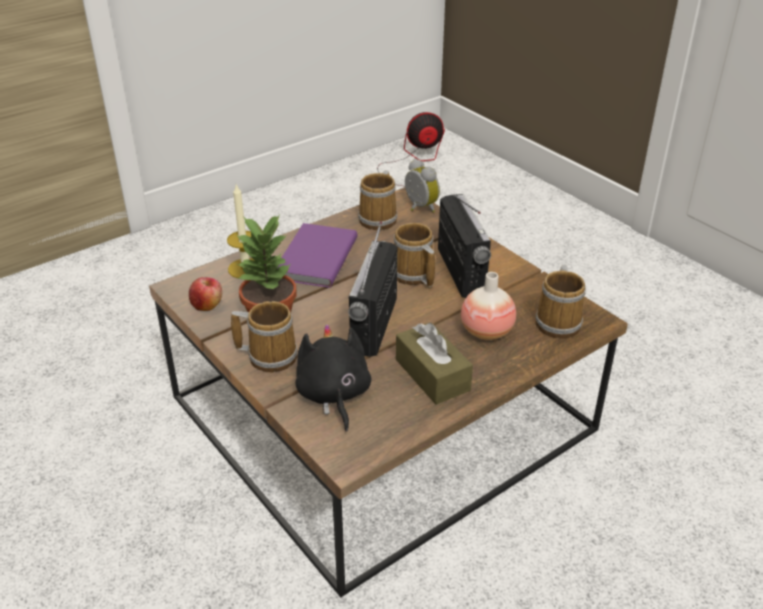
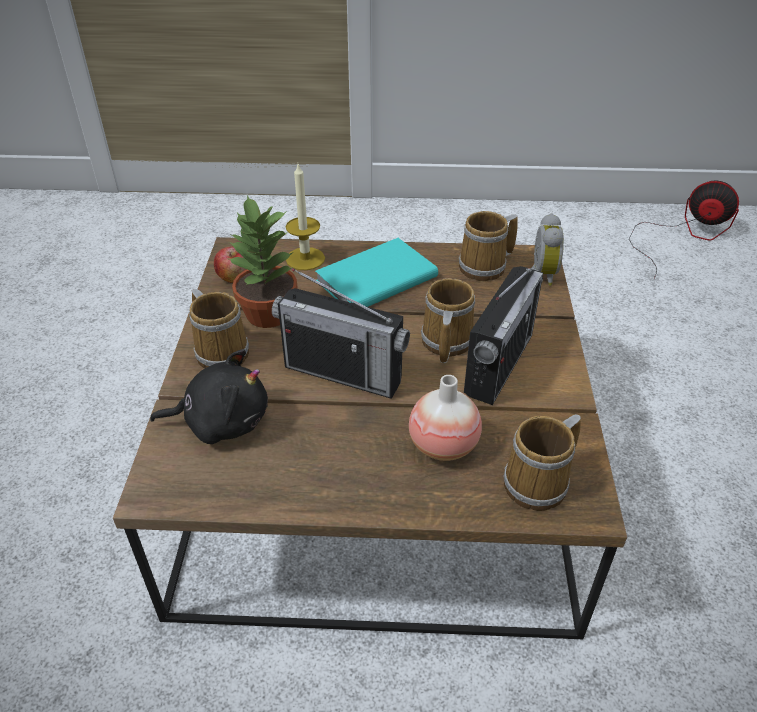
camera: 40 degrees right, 5 degrees up
purple book [277,223,357,288] -> turquoise book [315,238,438,307]
black plush toy [296,324,371,432] -> black plush toy turned 60 degrees clockwise [150,349,268,444]
radio [348,221,397,357] -> radio turned 120 degrees counterclockwise [272,268,410,399]
brown tissue box [396,322,473,405] -> none

